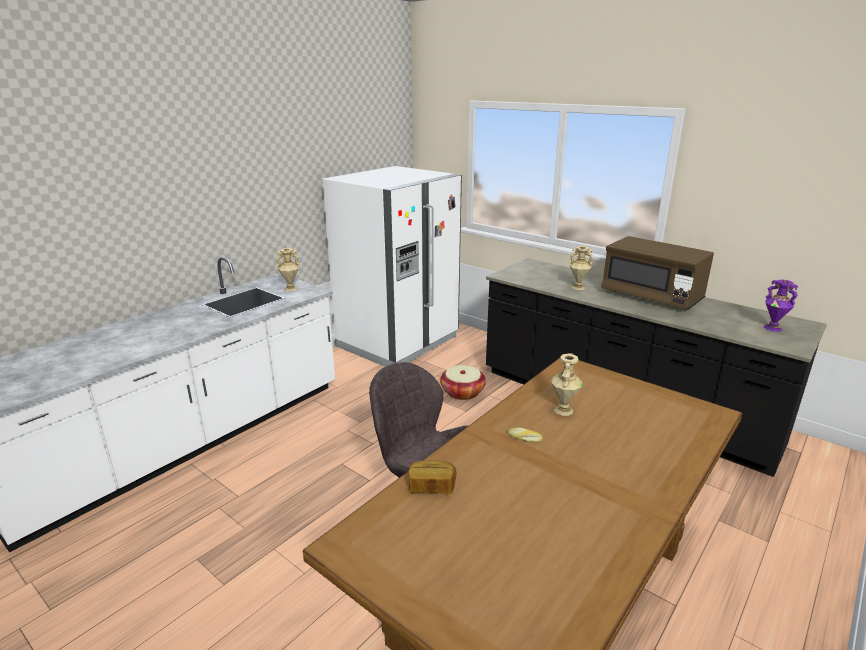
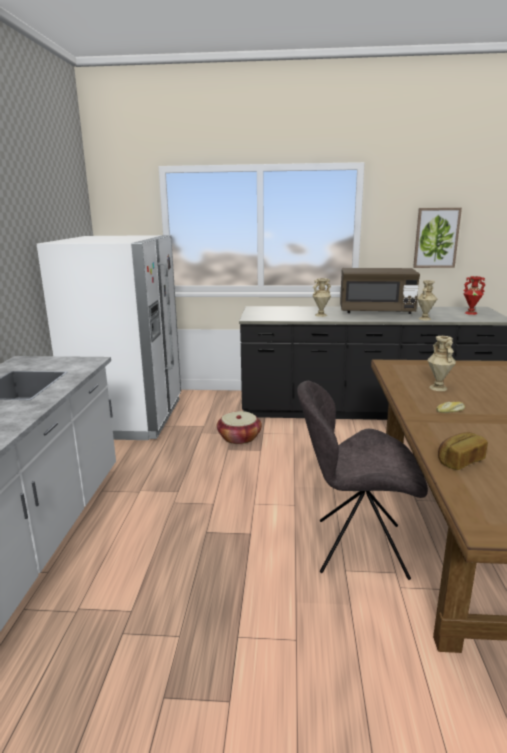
camera: 35 degrees left, 5 degrees down
beige vase [276,248,299,291] -> beige vase moved to [417,280,437,321]
purple vase [764,280,798,332] -> red vase [464,276,485,315]
none -> picture [413,208,462,268]

